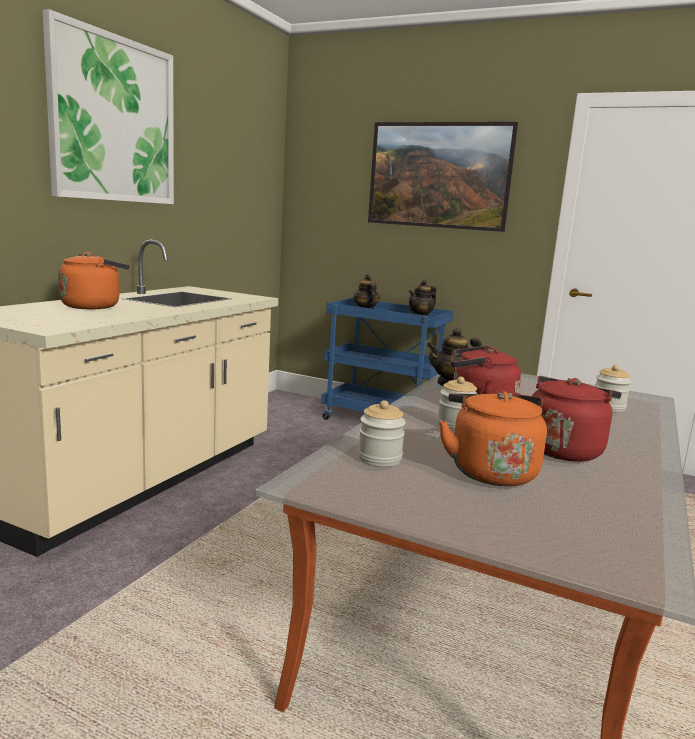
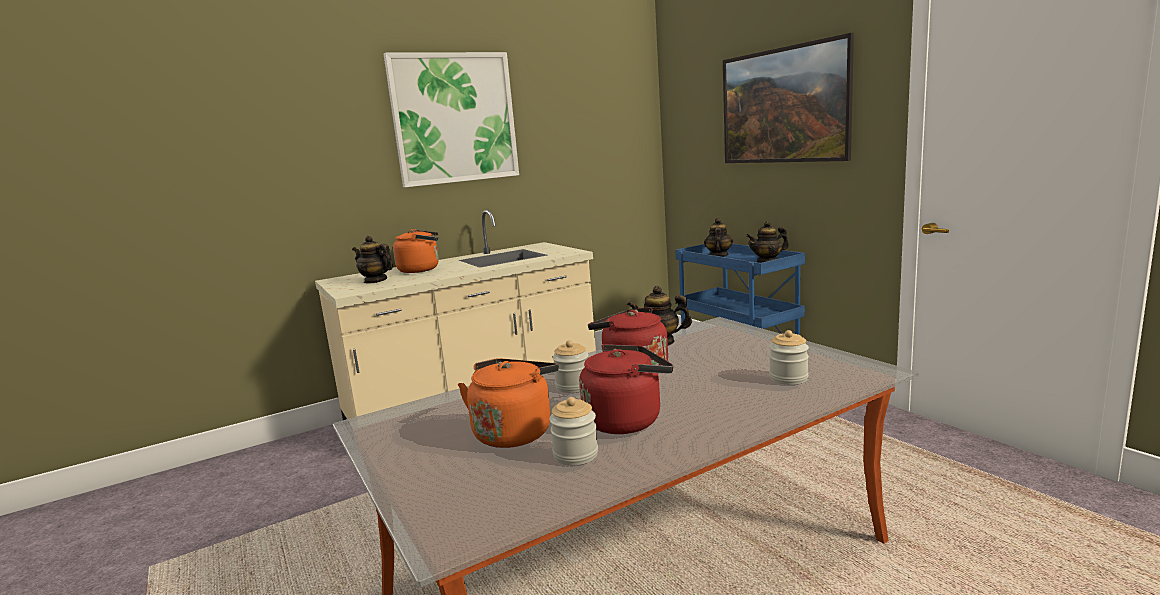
camera: 35 degrees right, 0 degrees up
jar [358,400,406,467] -> jar moved to [549,397,598,465]
none -> teapot [352,236,393,284]

